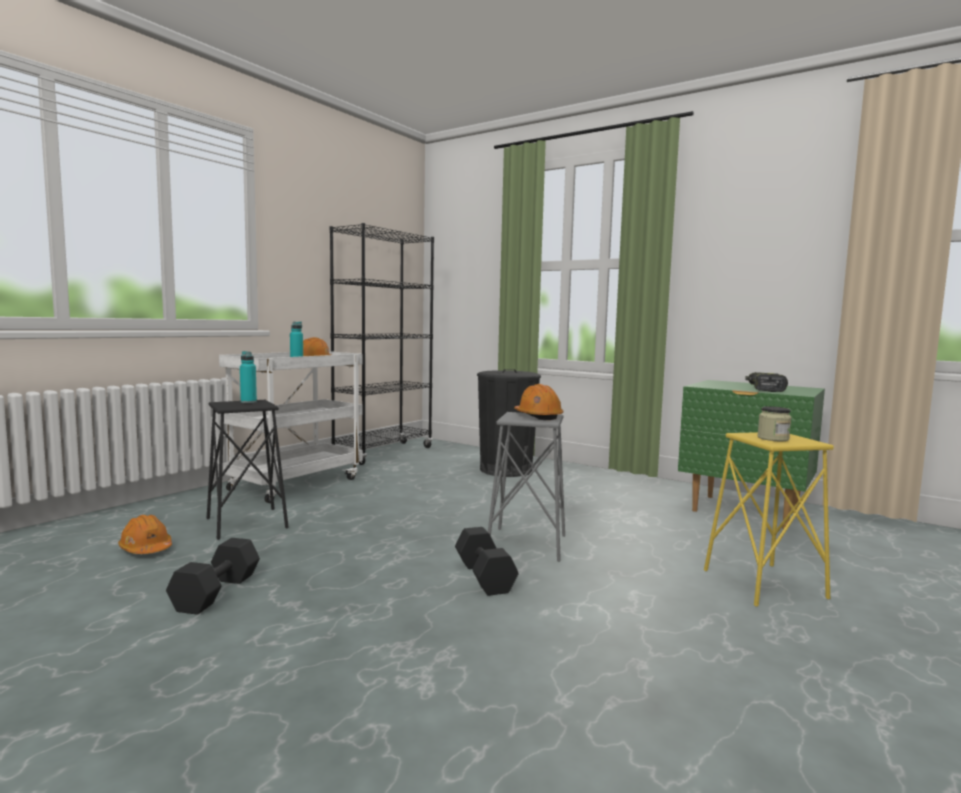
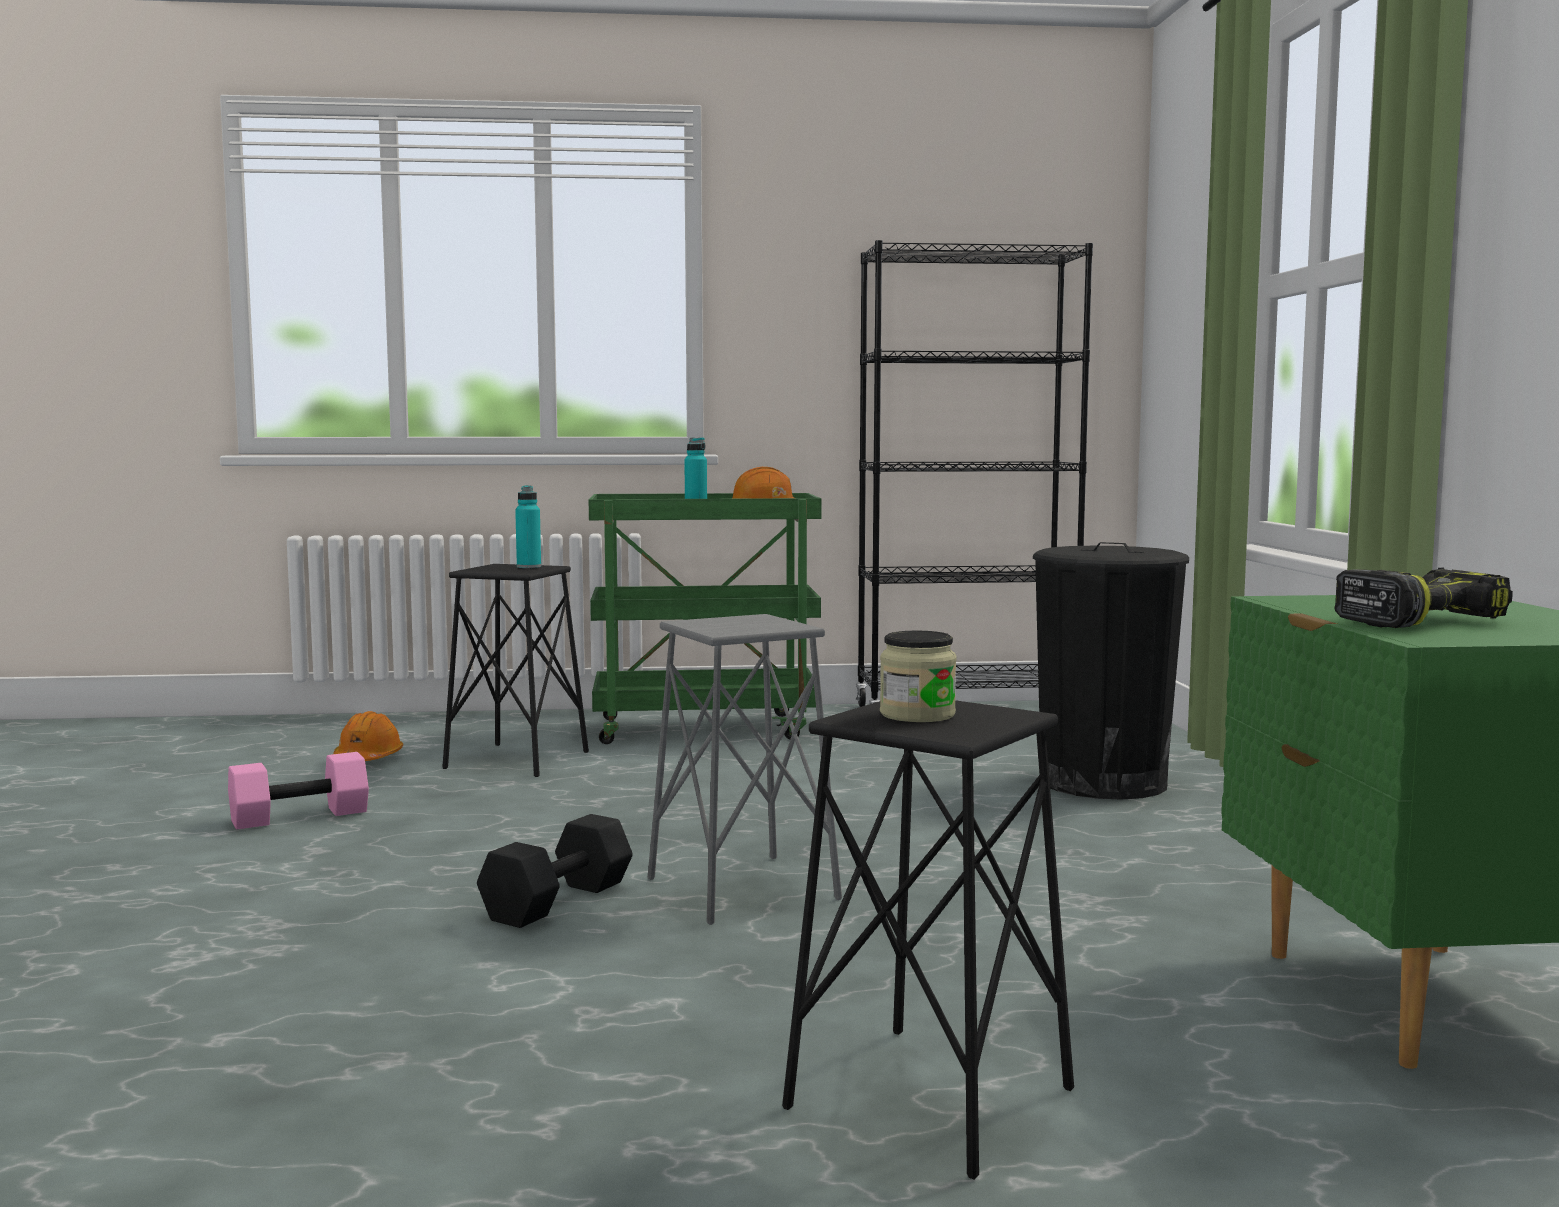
camera: 50 degrees right, 0 degrees up
black dumbbell [166,538,260,615] -> pink dumbbell [228,752,369,829]
white cart [219,351,363,503] -> green cart [589,493,821,744]
orange hard hat [514,384,563,420] -> none
yellow stool [704,432,834,607] -> black stool [782,700,1074,1179]

